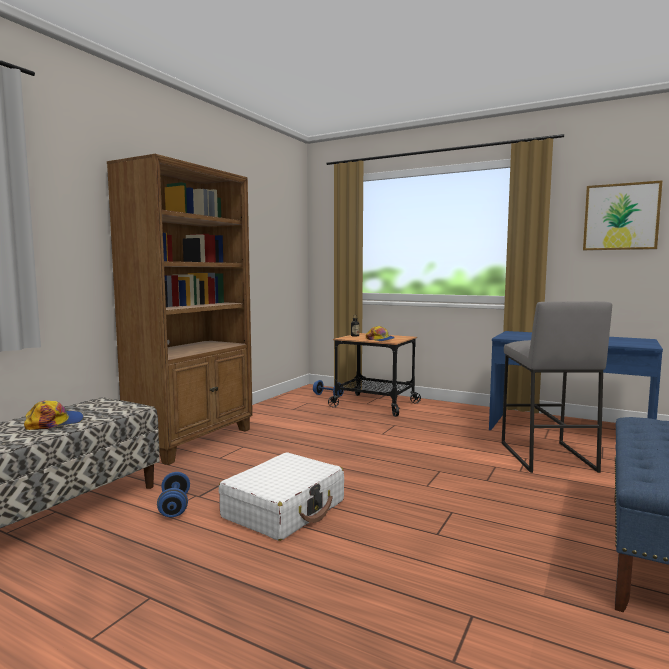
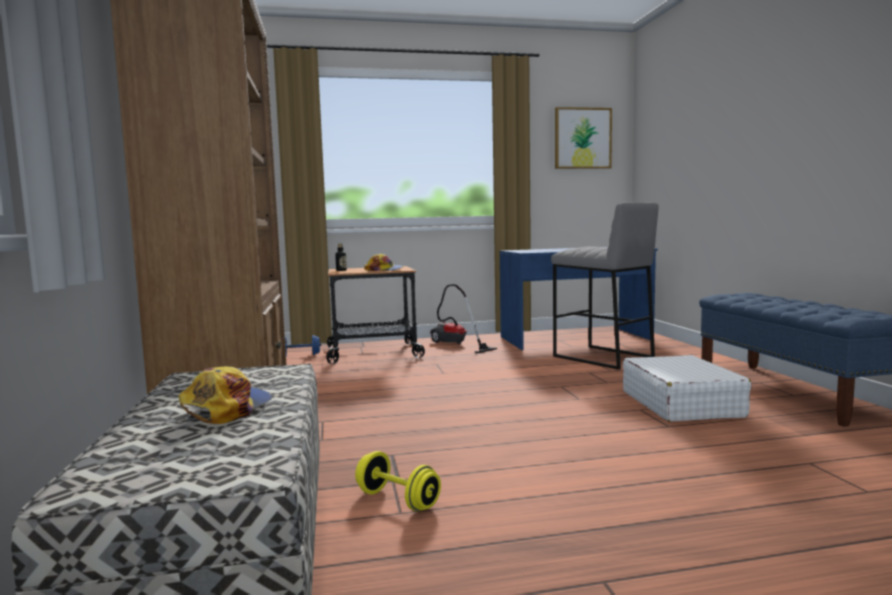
camera: 40 degrees left, 0 degrees up
blue dumbbell [157,472,190,517] -> yellow dumbbell [355,451,441,511]
white suitcase [219,452,344,541] -> white suitcase moved to [623,355,752,422]
none -> vacuum cleaner [430,284,497,353]

